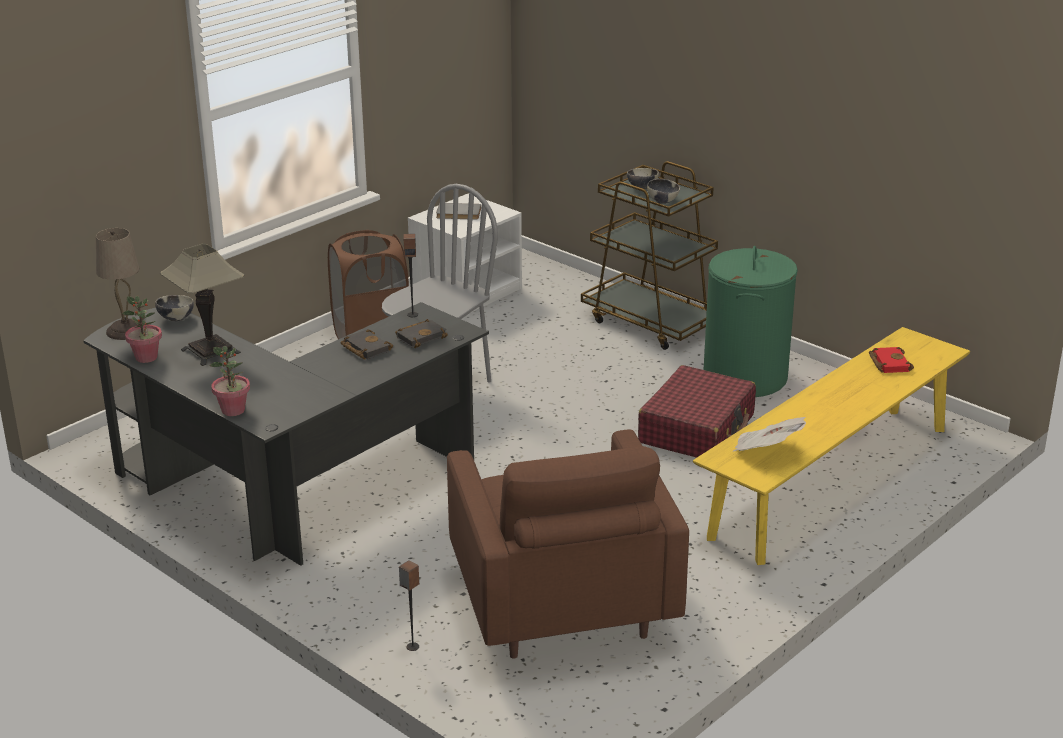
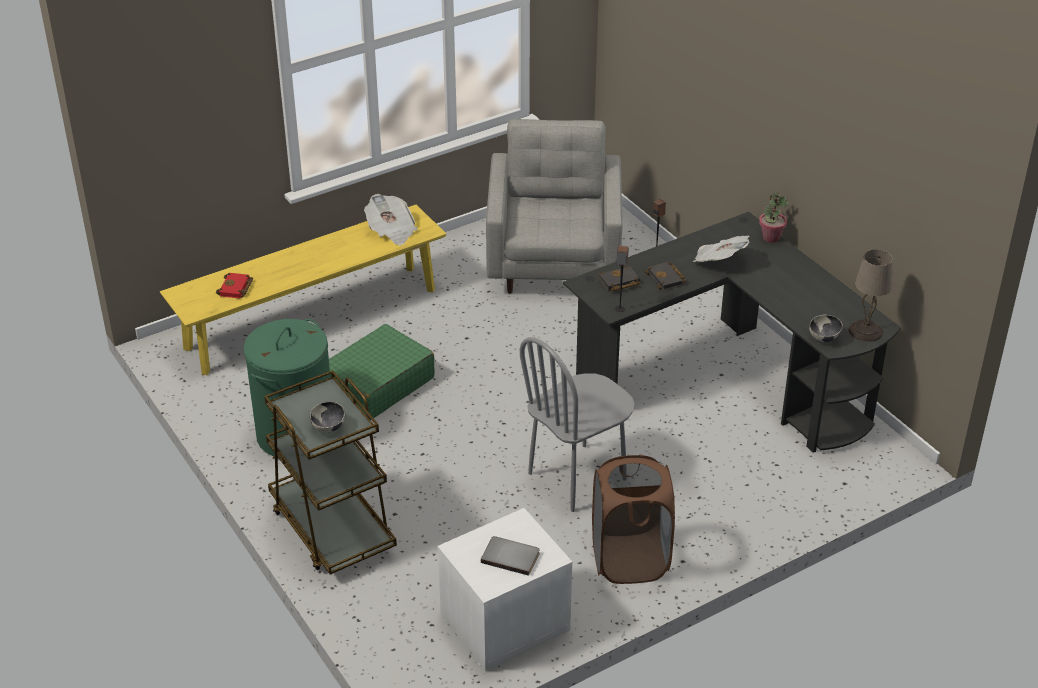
camera: 165 degrees left, 10 degrees up
potted plant [122,296,162,363] -> none
table lamp [160,244,245,366] -> none
brown armchair [447,429,689,659] -> grey armchair [486,119,623,294]
red suitcase [638,365,756,458] -> green suitcase [329,324,435,420]
bowl [647,179,680,204] -> none
none -> newspaper [693,236,749,262]

